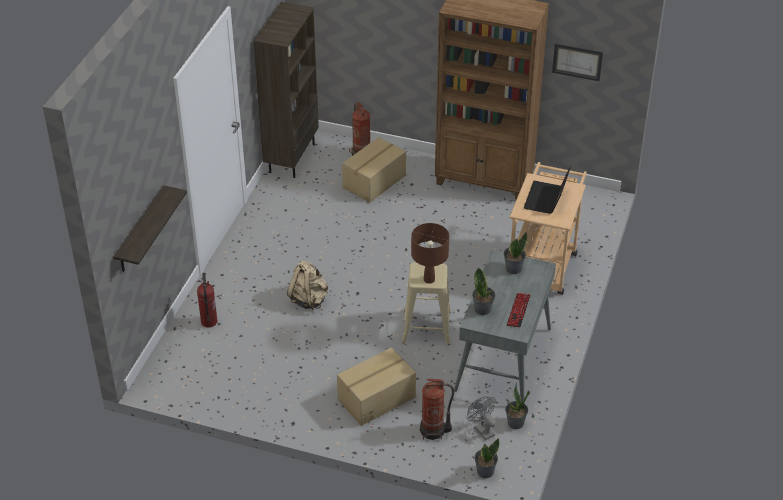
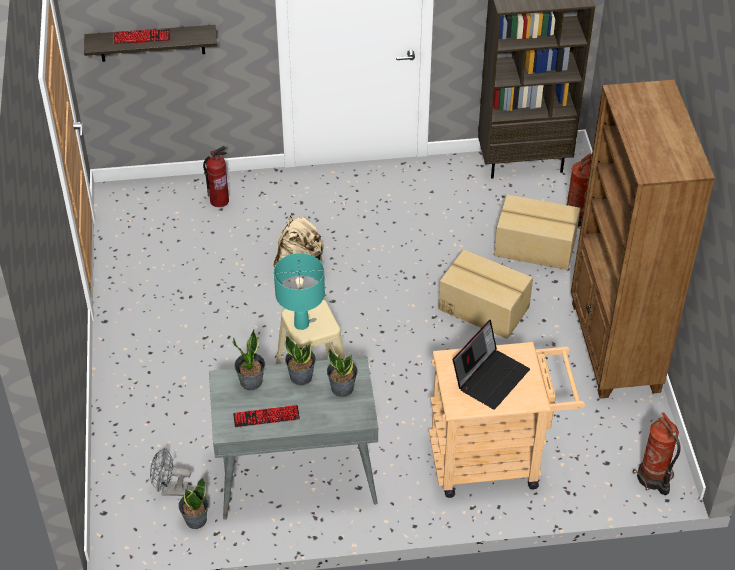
camera: 65 degrees right, 5 degrees up
cardboard box [337,347,416,426] -> cardboard box moved to [438,249,533,339]
brown table lamp [411,223,449,284] -> turquoise table lamp [274,253,325,330]
fire extinguisher [420,379,454,440] -> fire extinguisher moved to [632,412,681,495]
grey fan [467,397,496,440] -> grey fan turned 120 degrees counterclockwise [150,447,191,496]
potted plant [475,438,499,478] -> potted plant moved to [285,336,316,386]
laptop [524,166,571,214] -> laptop turned 135 degrees clockwise [453,320,530,409]
picture [552,43,603,81] -> none
none -> keyboard [114,29,170,44]

